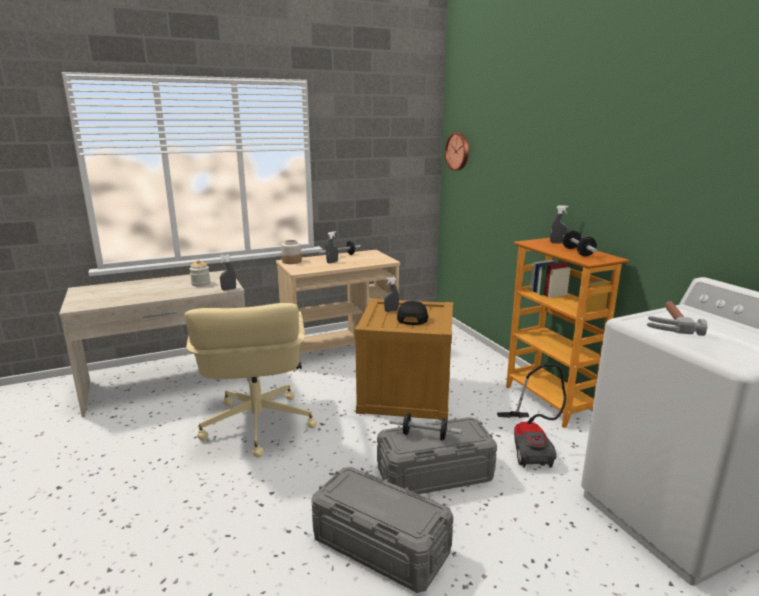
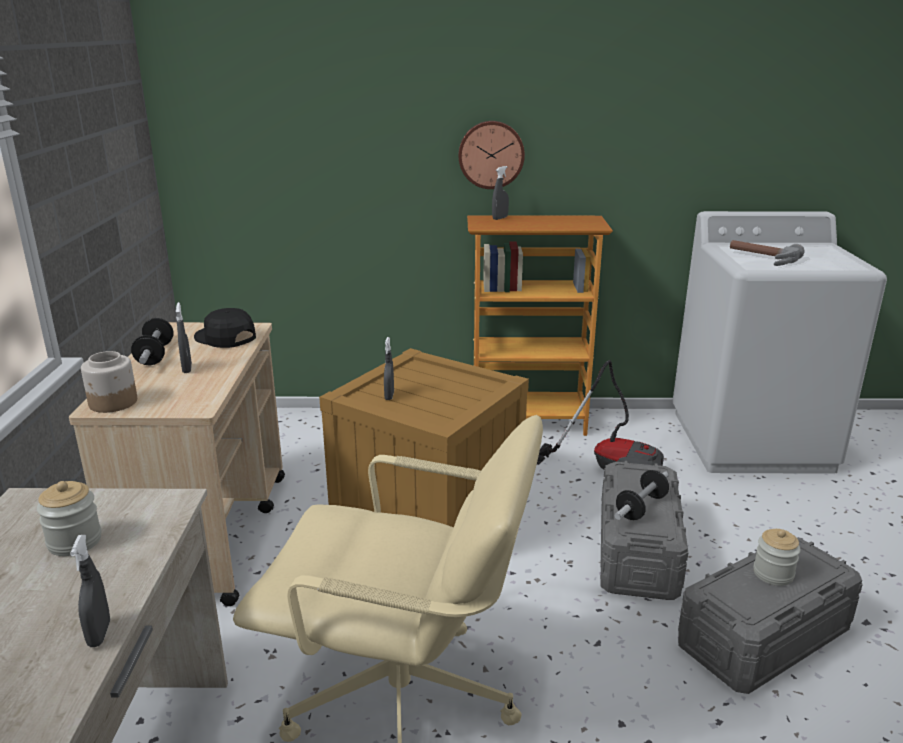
camera: 65 degrees left, 5 degrees up
grey spray bottle [220,255,236,291] -> grey spray bottle moved to [70,535,110,647]
black cap [397,301,428,325] -> black cap moved to [194,308,256,348]
wall clock [445,133,469,171] -> wall clock moved to [459,121,525,189]
dumbbell [563,230,597,256] -> none
none -> jar [753,529,801,586]

